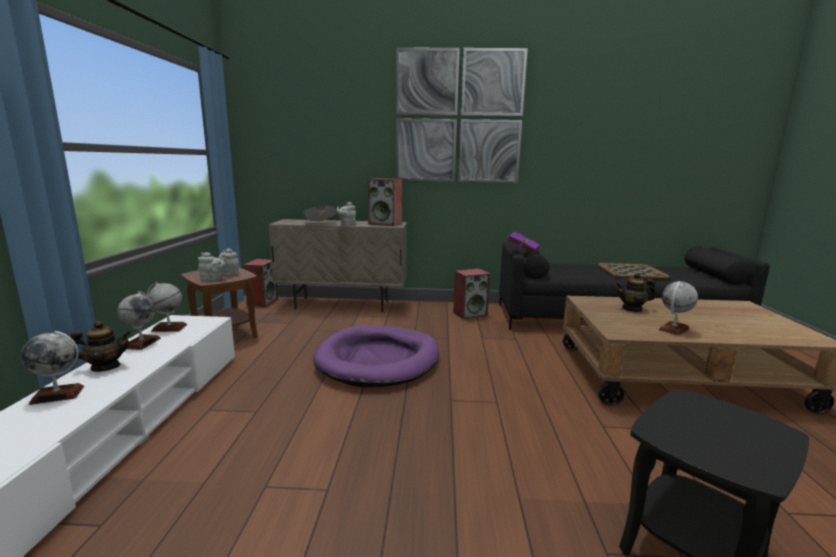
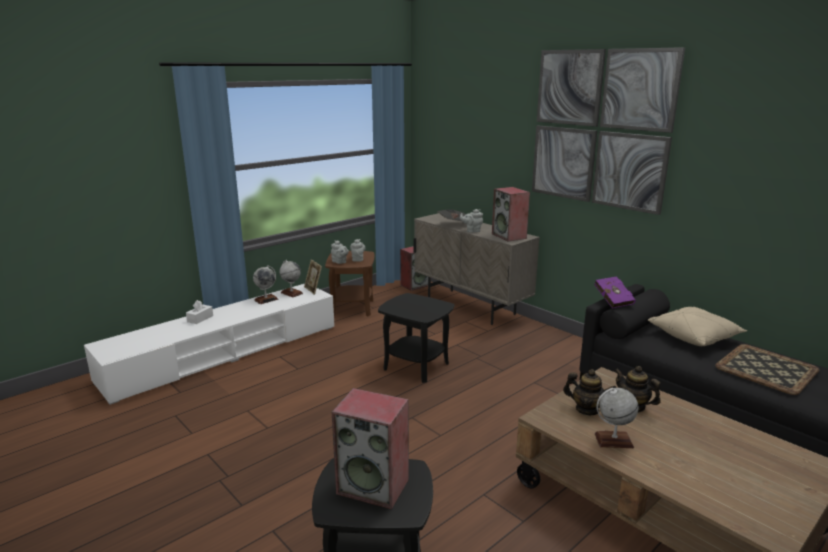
camera: 45 degrees right, 5 degrees up
globe [21,331,84,405] -> white tissue box [186,300,213,324]
teapot [70,321,131,372] -> teapot moved to [563,369,616,415]
purple dog bed [313,325,439,387] -> black side table [378,293,454,383]
speaker [453,269,490,320] -> speaker moved to [332,388,409,509]
none -> picture frame [304,259,322,295]
none -> beige pillow [648,307,747,346]

